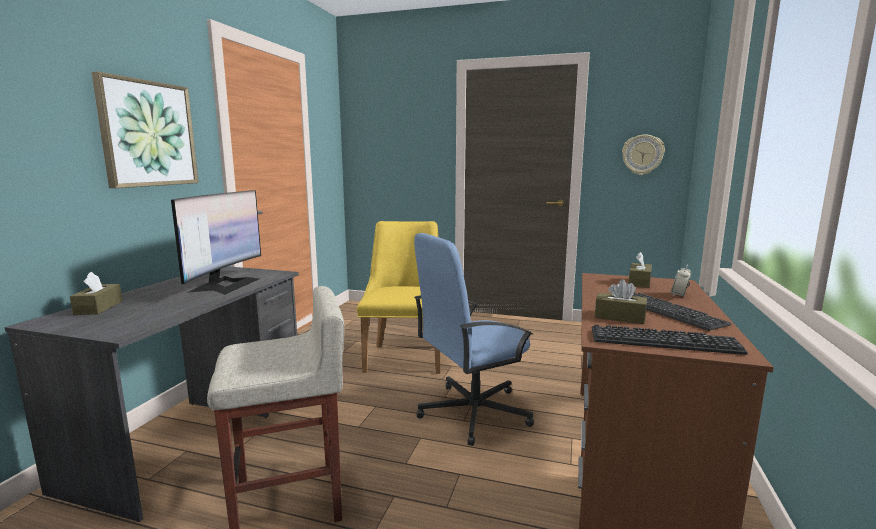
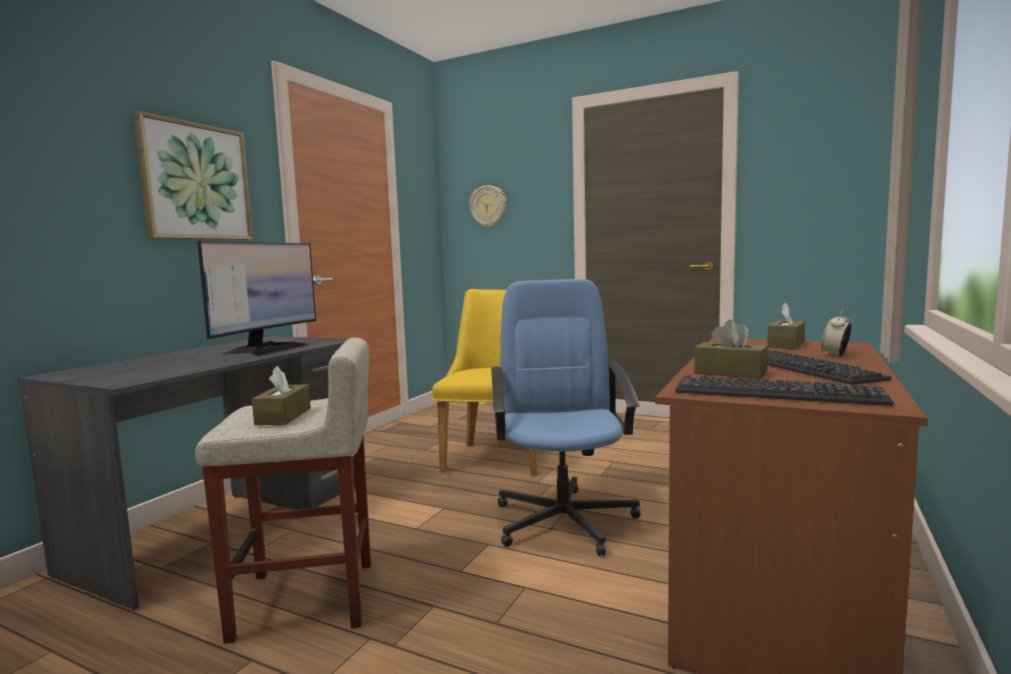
camera: 10 degrees right, 5 degrees down
brown tissue box [70,272,122,315] -> brown tissue box moved to [252,366,311,425]
blue office chair [414,233,534,446] -> blue office chair turned 105 degrees clockwise [491,279,640,556]
wall clock [622,134,665,175] -> wall clock moved to [469,185,506,228]

